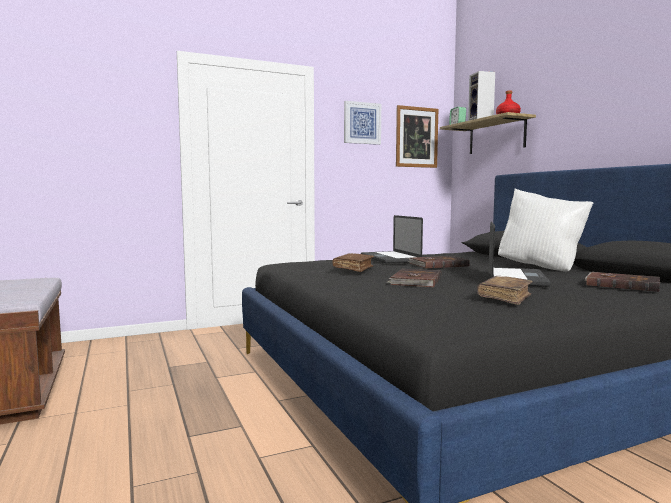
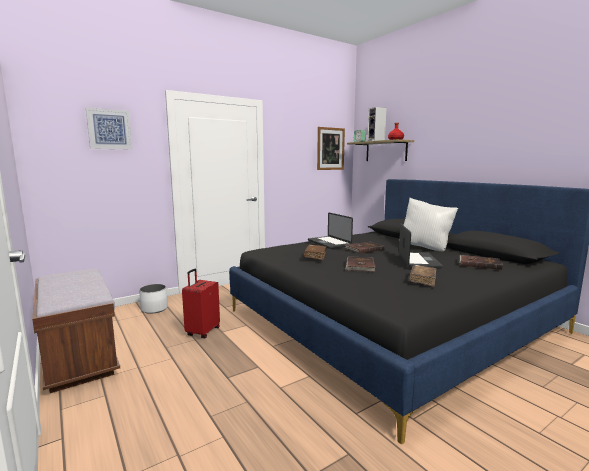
camera: 10 degrees left, 5 degrees up
picture [344,101,381,145] -> picture moved to [86,108,132,150]
none -> white planter [139,284,168,314]
none -> red suitcase [182,269,220,338]

